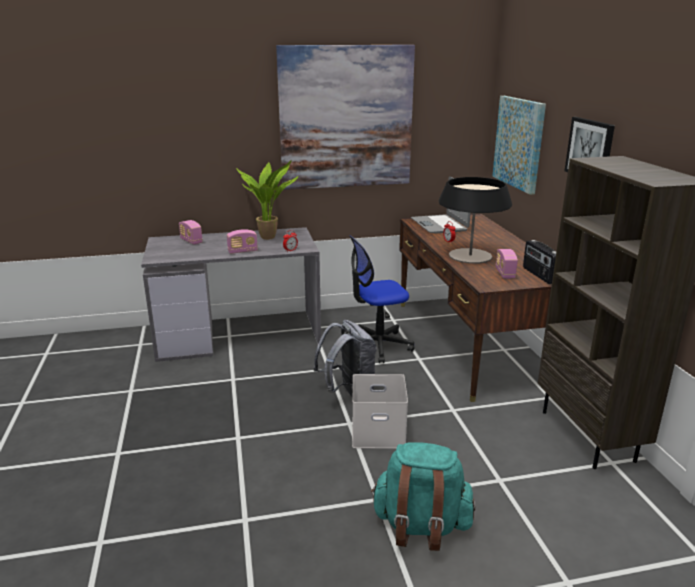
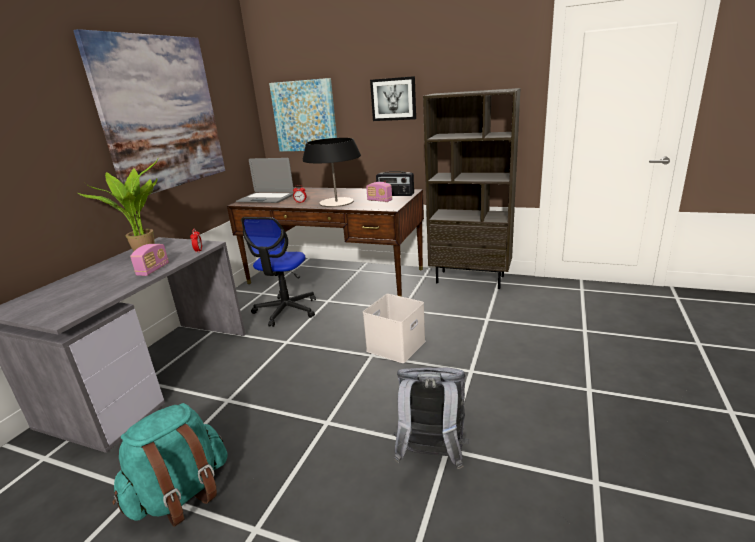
camera: 55 degrees left, 0 degrees up
radio [179,220,203,245] -> none
grey backpack [313,320,377,398] -> grey backpack moved to [393,367,469,469]
turquoise backpack [371,442,475,551] -> turquoise backpack moved to [113,403,228,527]

